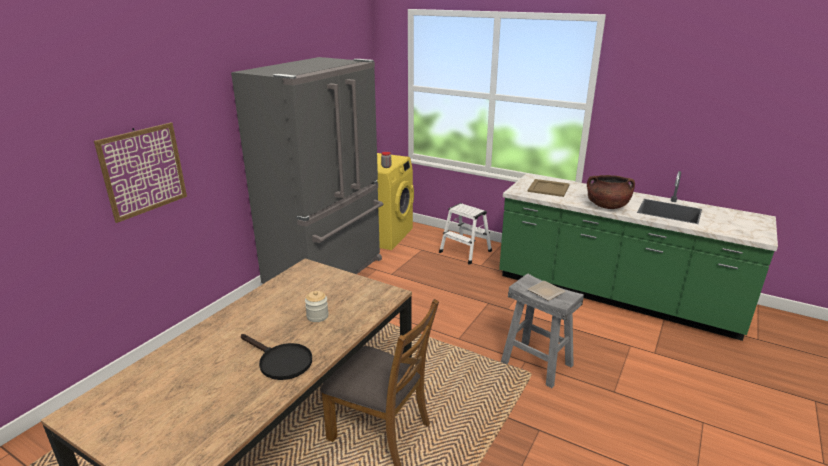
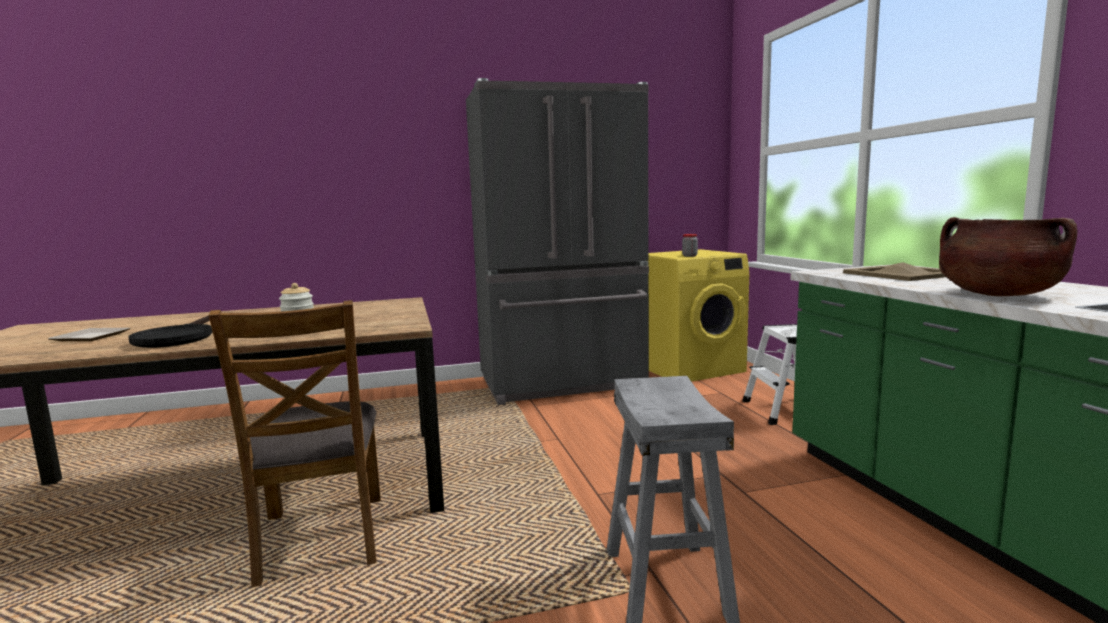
camera: 45 degrees right, 15 degrees down
picture [94,122,187,223] -> none
plate [527,281,566,301] -> plate moved to [48,328,130,341]

